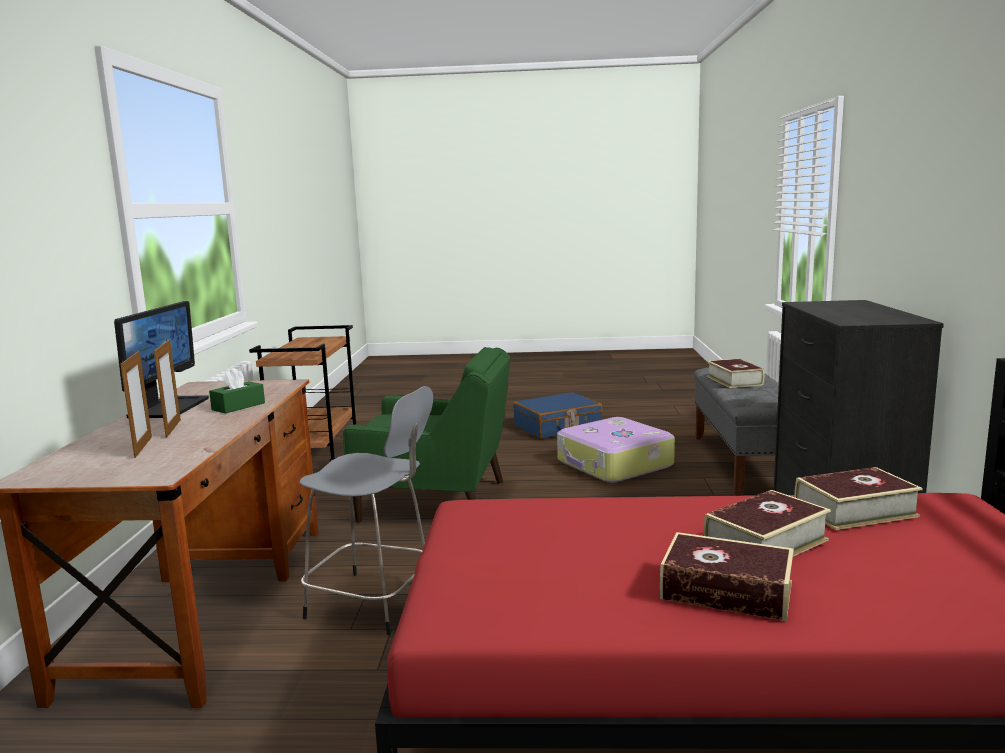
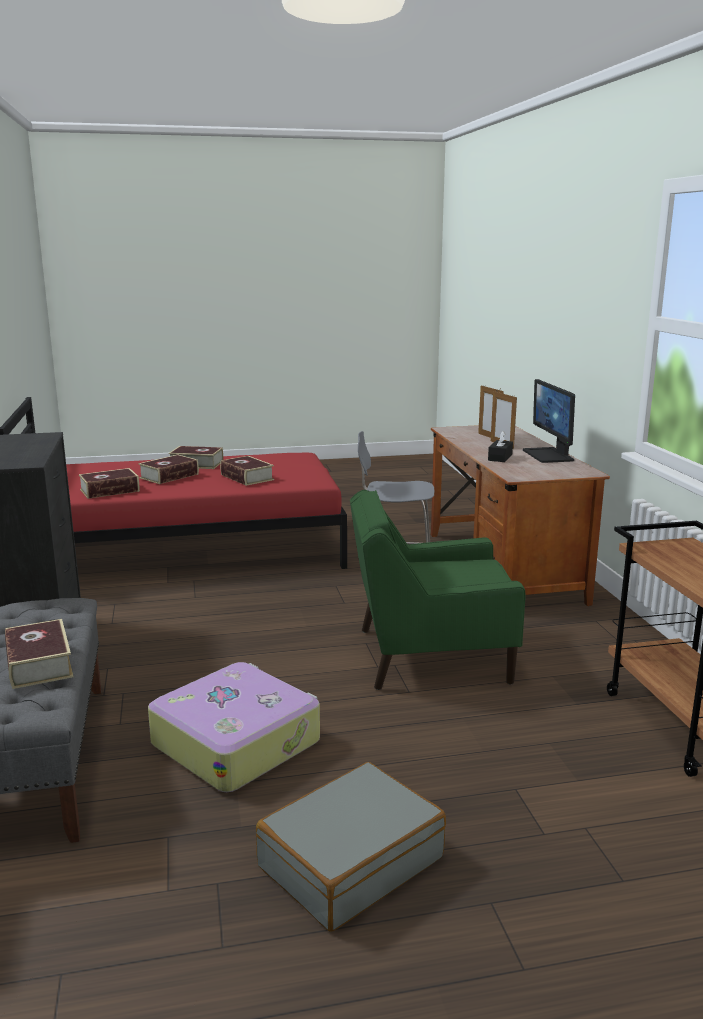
camera: 165 degrees right, 5 degrees up
green tissue box [209,368,265,414] -> black tissue box [488,431,513,462]
blue suitcase [513,392,603,439] -> grey suitcase [256,762,446,931]
none -> book [220,456,274,486]

